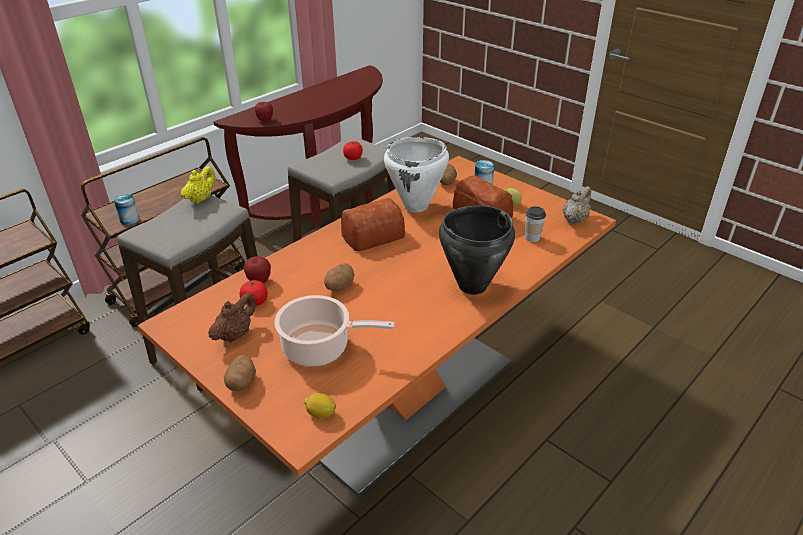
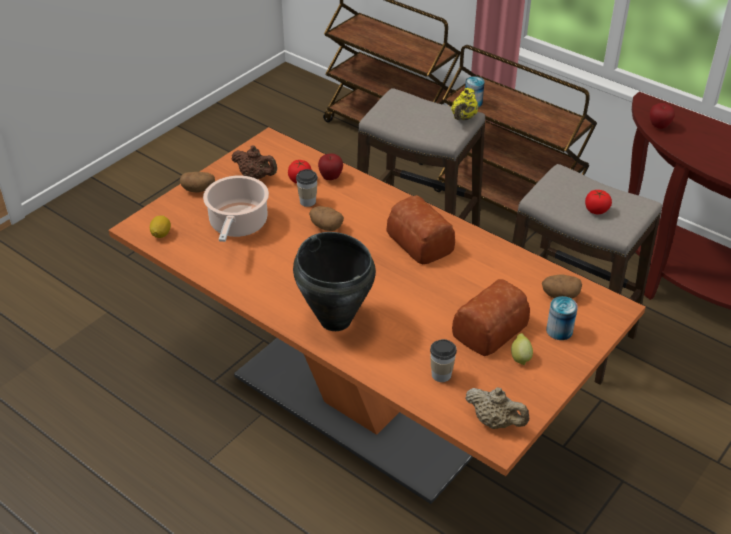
camera: 85 degrees right, 5 degrees up
yellow teapot [181,166,215,203] -> yellow teapot turned 90 degrees clockwise [451,88,478,120]
white cooking pot [384,137,449,212] -> none
none -> cup [296,169,318,207]

